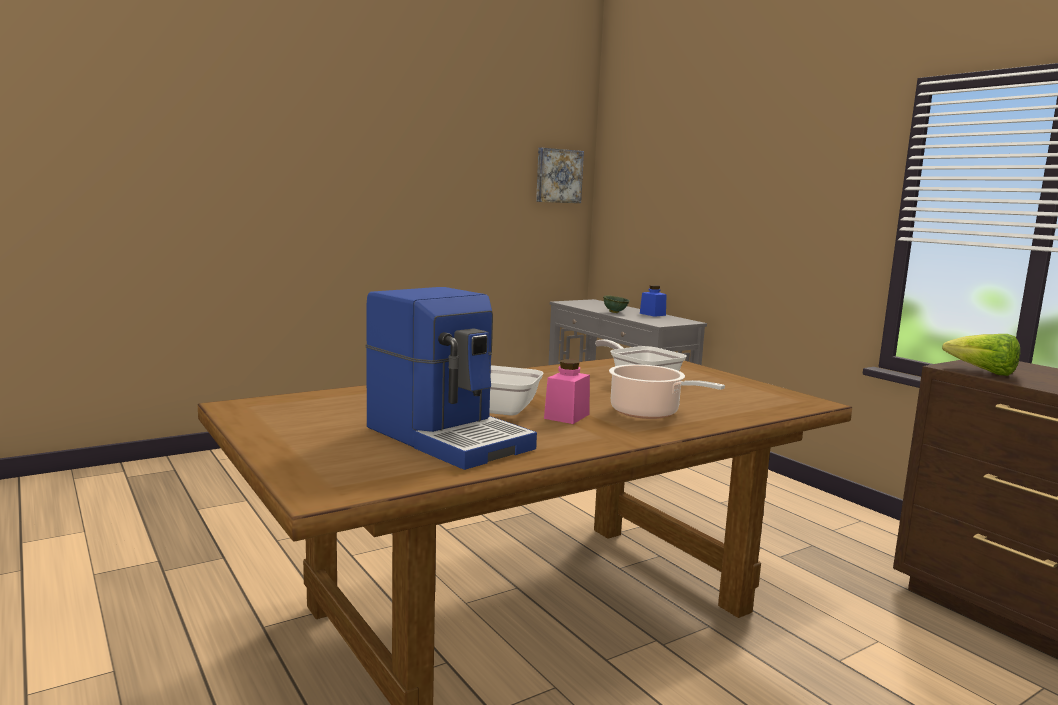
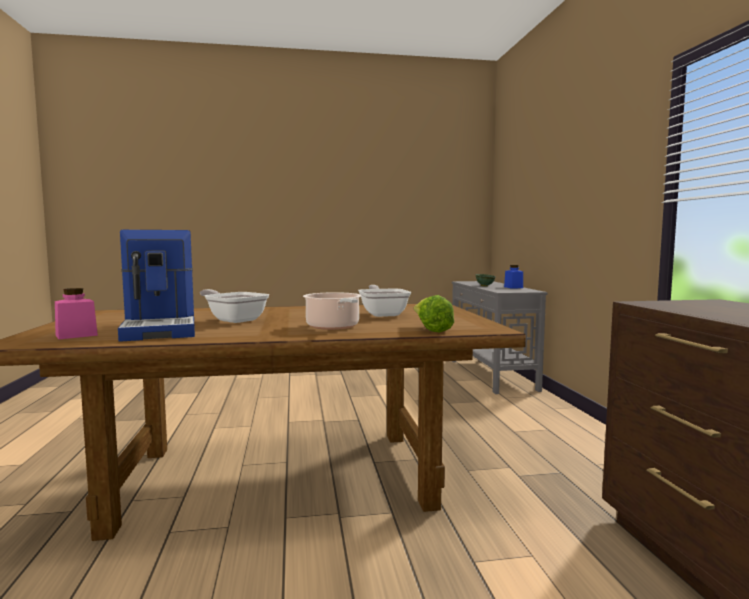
camera: 25 degrees right, 5 degrees down
picture [536,148,584,203] -> none
pink jar [544,359,590,424] -> pink jar moved to [55,288,98,340]
lettuce [942,334,1020,376] -> lettuce moved to [414,295,454,332]

